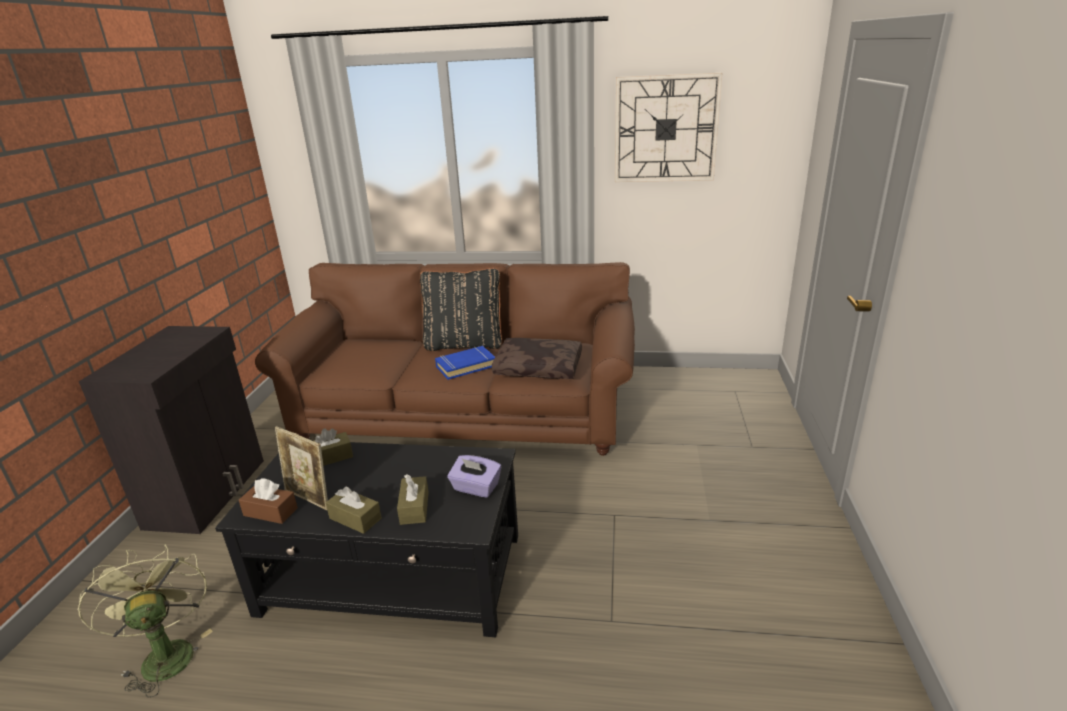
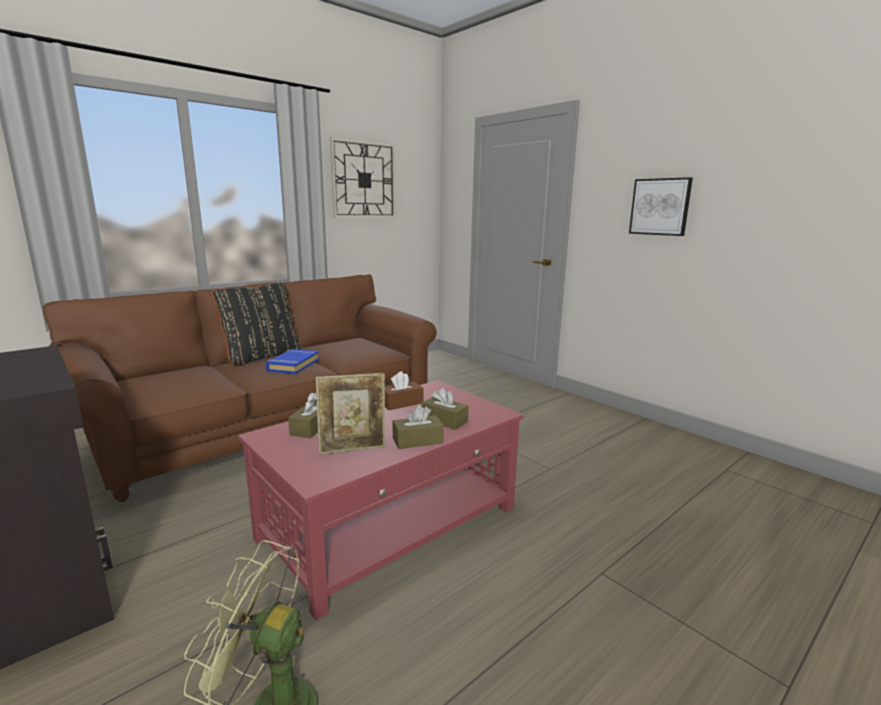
camera: 50 degrees left, 10 degrees down
black coffee table [215,442,518,637] -> red coffee table [238,380,524,620]
brown tissue box [239,478,298,524] -> brown tissue box moved to [385,371,423,410]
purple tissue box [447,455,501,498] -> none
brown pillow [492,338,582,379] -> none
none -> picture [629,177,693,236]

